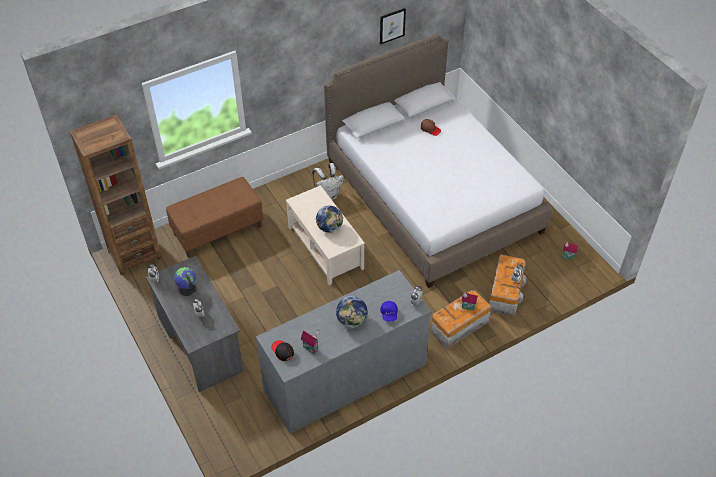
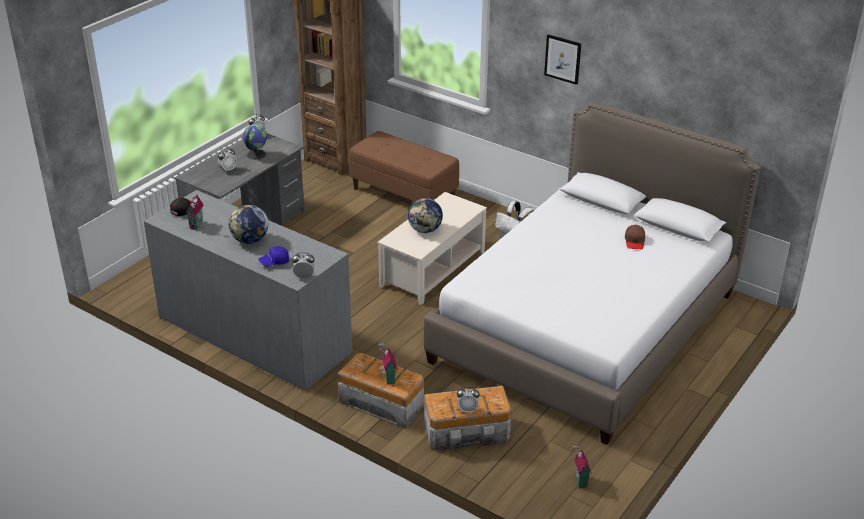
camera: 65 degrees right, 15 degrees down
picture [380,8,406,44] -> picture moved to [544,34,581,85]

